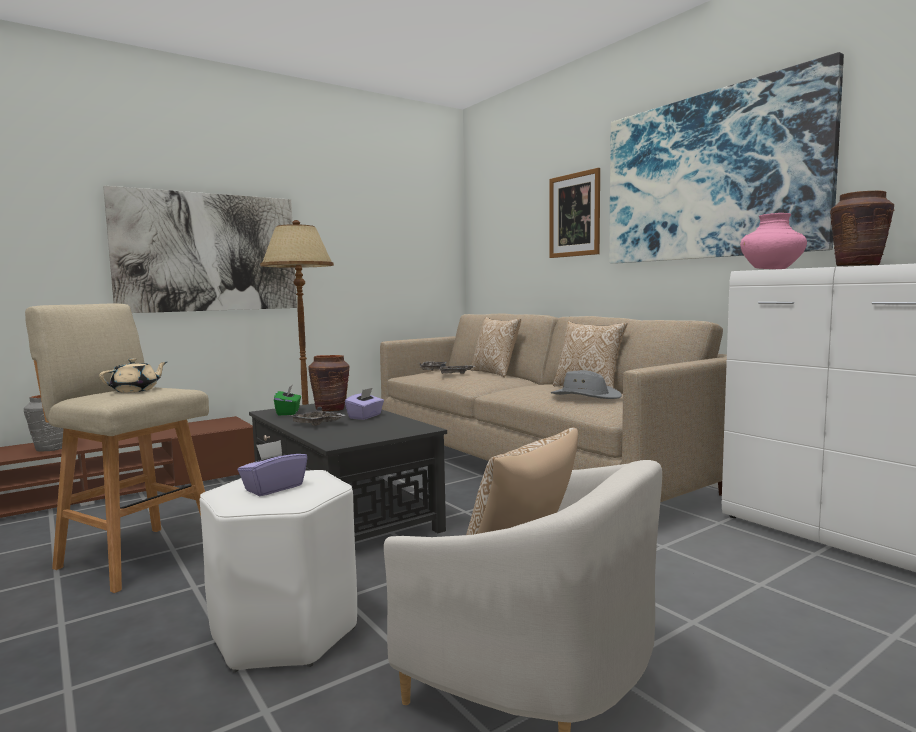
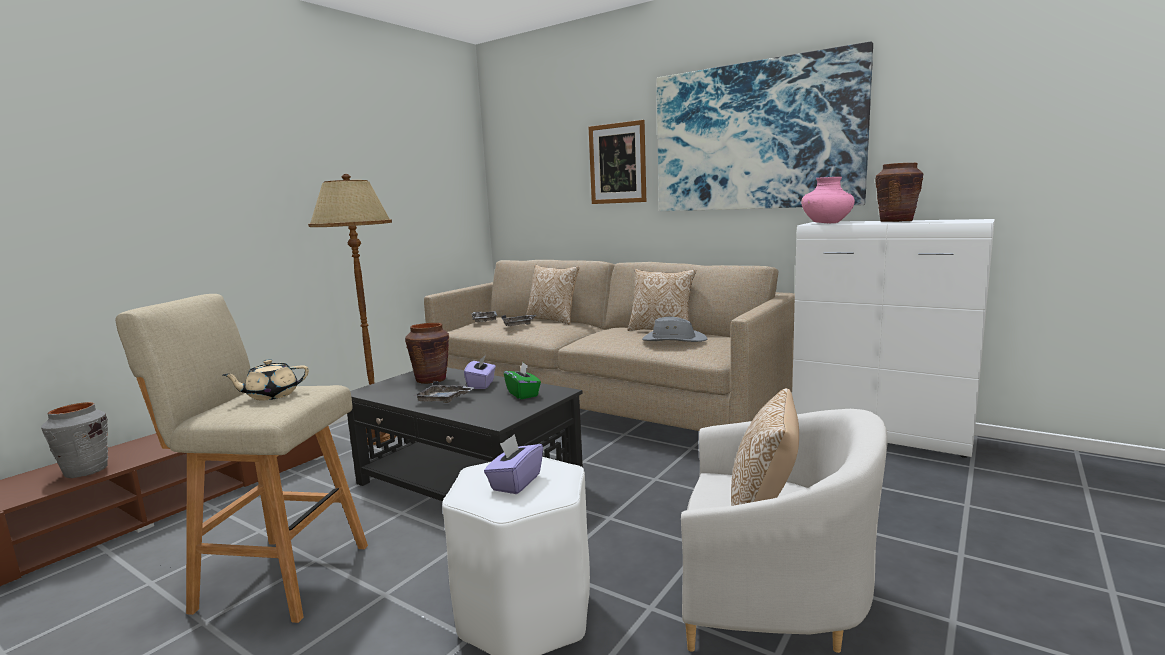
camera: 20 degrees left, 5 degrees up
beige teapot [99,358,167,393] -> beige teapot turned 135 degrees counterclockwise [223,359,309,401]
picture [103,186,297,313] -> none
green tissue box [274,385,301,415] -> green tissue box moved to [504,362,541,400]

